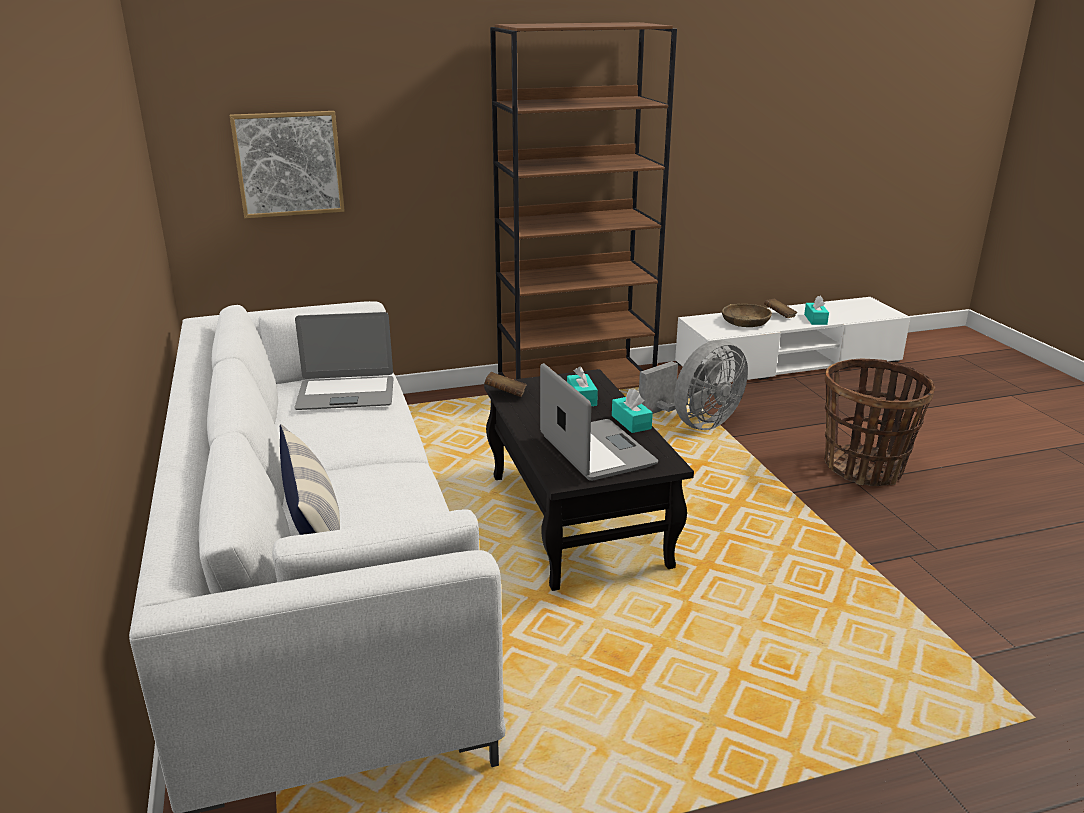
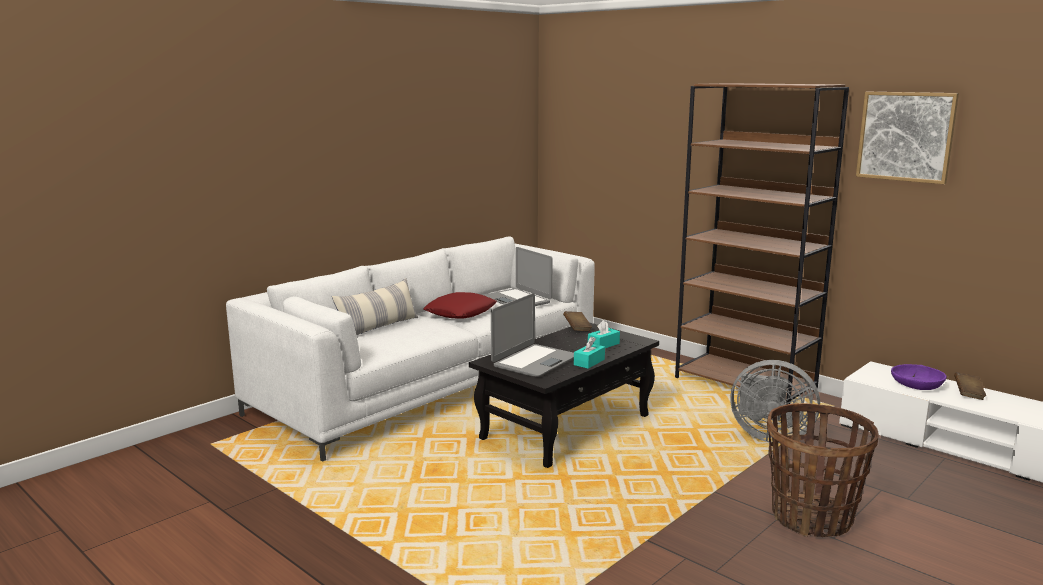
camera: 60 degrees right, 10 degrees down
picture [230,111,345,218] -> picture moved to [856,92,959,184]
brown bowl [722,304,772,327] -> purple bowl [891,364,947,390]
turquoise tissue box [804,296,829,325] -> none
none -> red pillow [423,292,497,319]

